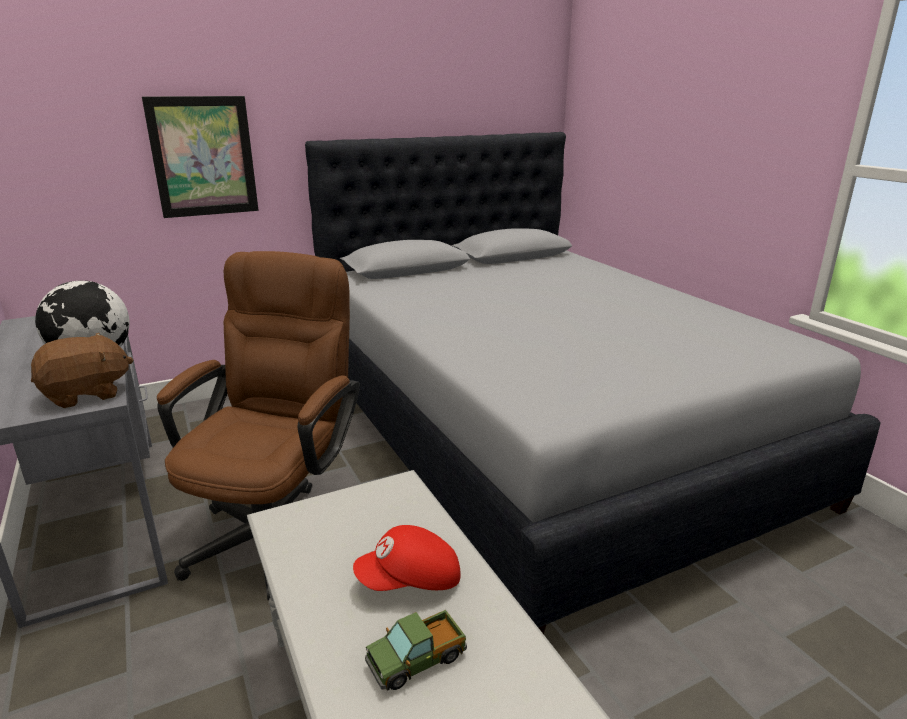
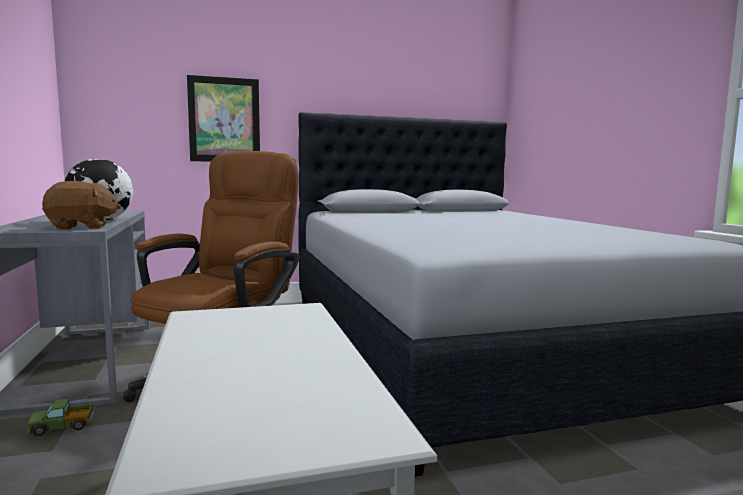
camera: 10 degrees right, 15 degrees down
red cap [353,525,461,591] -> none
toy truck [365,610,467,690] -> toy truck moved to [27,399,94,436]

